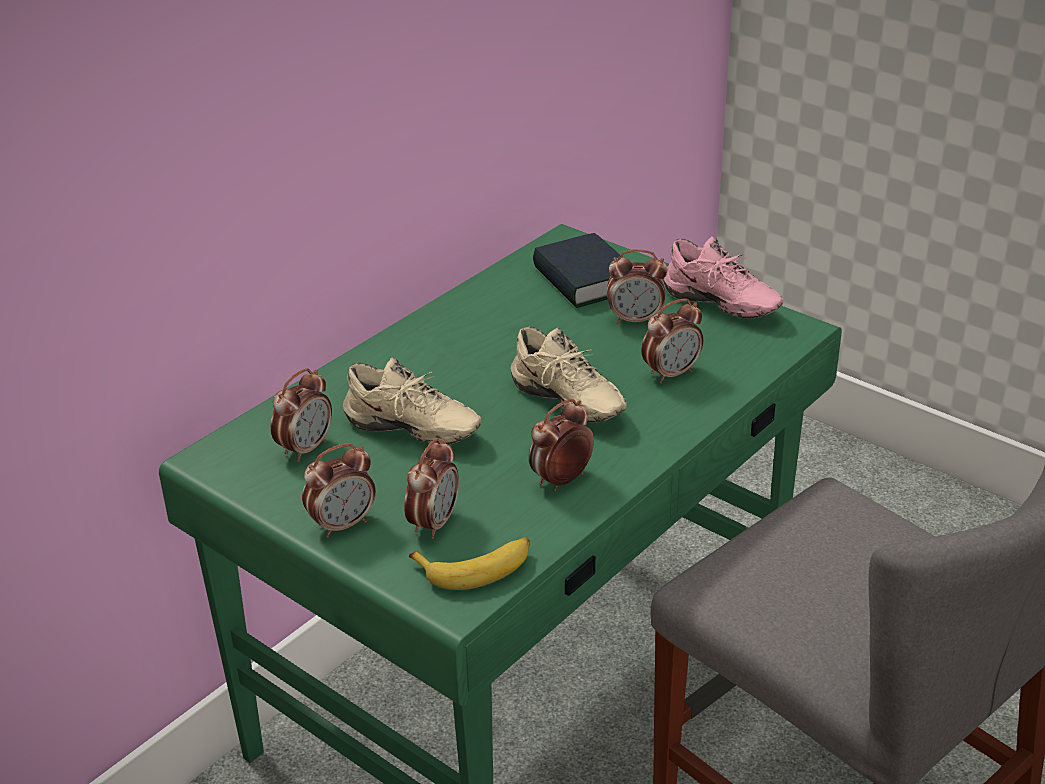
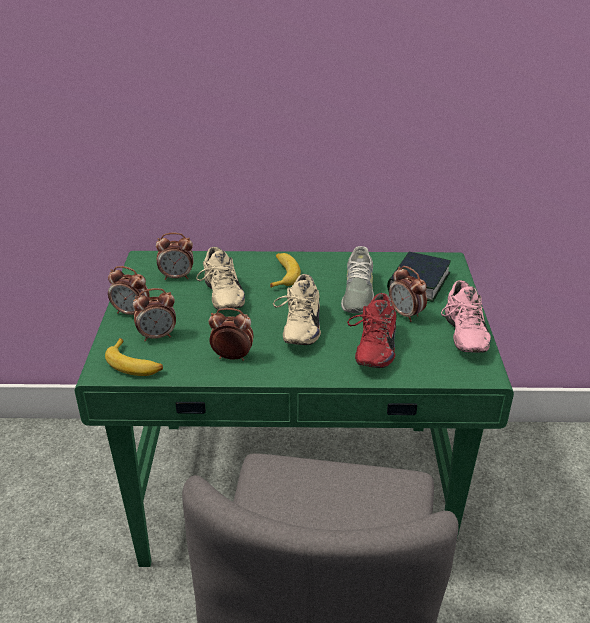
camera: 50 degrees right, 0 degrees up
alarm clock [641,299,703,383] -> red shoe [347,293,397,368]
none -> banana [270,253,301,288]
none -> grey shoe [341,246,374,313]

